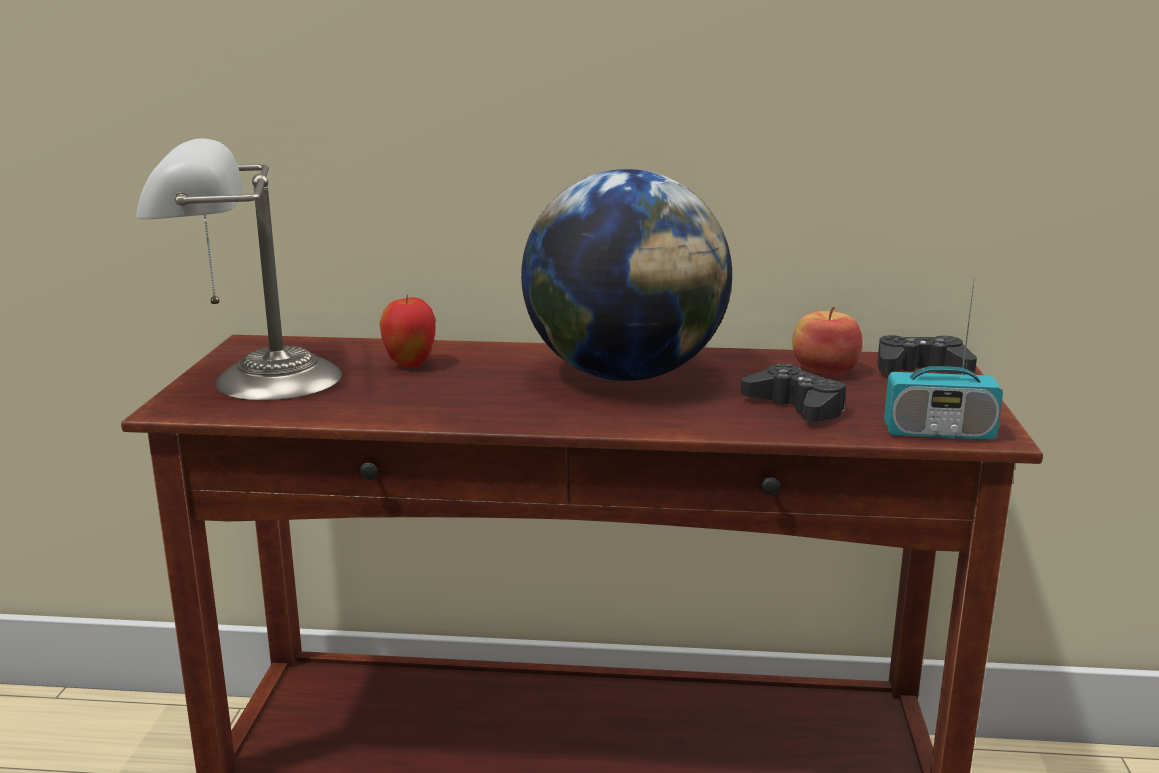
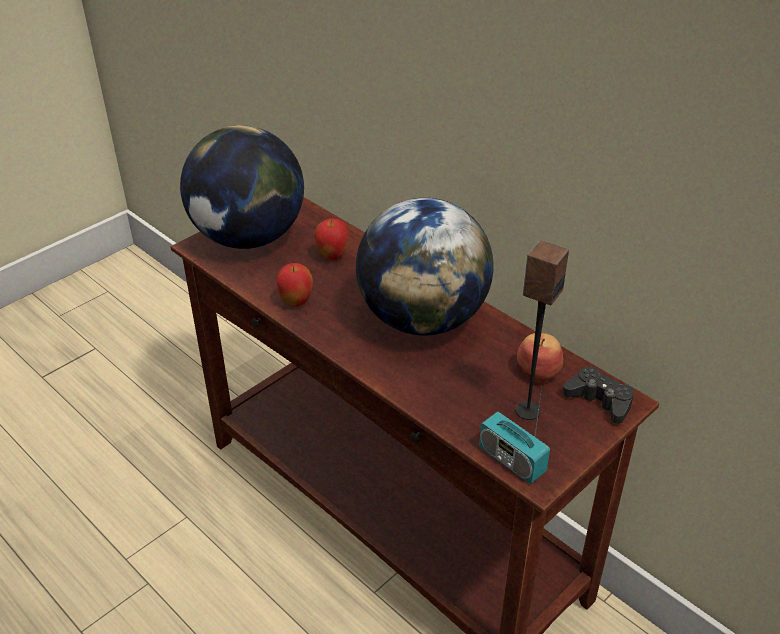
camera: 40 degrees right, 20 degrees up
white table lamp [136,138,342,400] -> globe [180,125,304,249]
black game controller [741,364,846,422] -> none
none -> apple [276,263,313,307]
none -> speaker [515,241,569,420]

